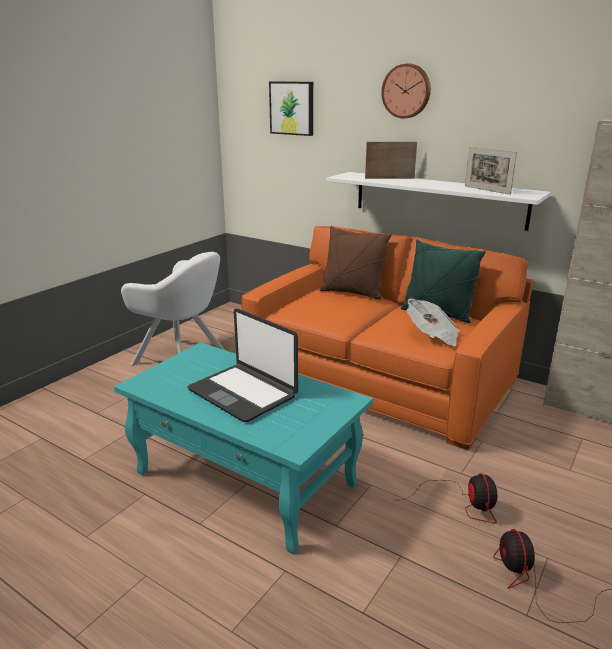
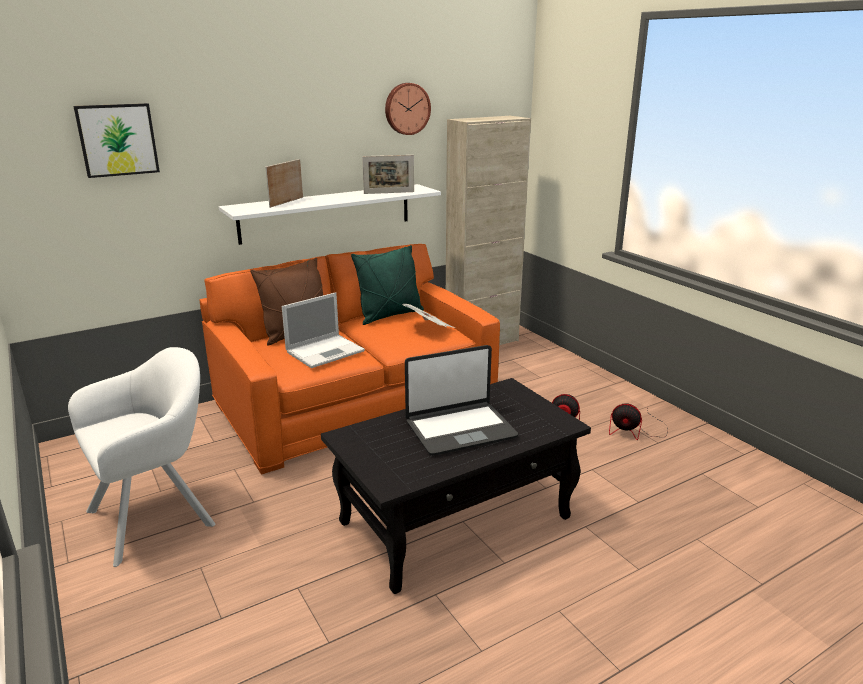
camera: 65 degrees left, 0 degrees up
turquoise coffee table [114,342,373,554] -> black coffee table [321,378,591,594]
wall clock [381,64,431,118] -> wall clock moved to [385,83,431,135]
none -> laptop [282,292,365,368]

